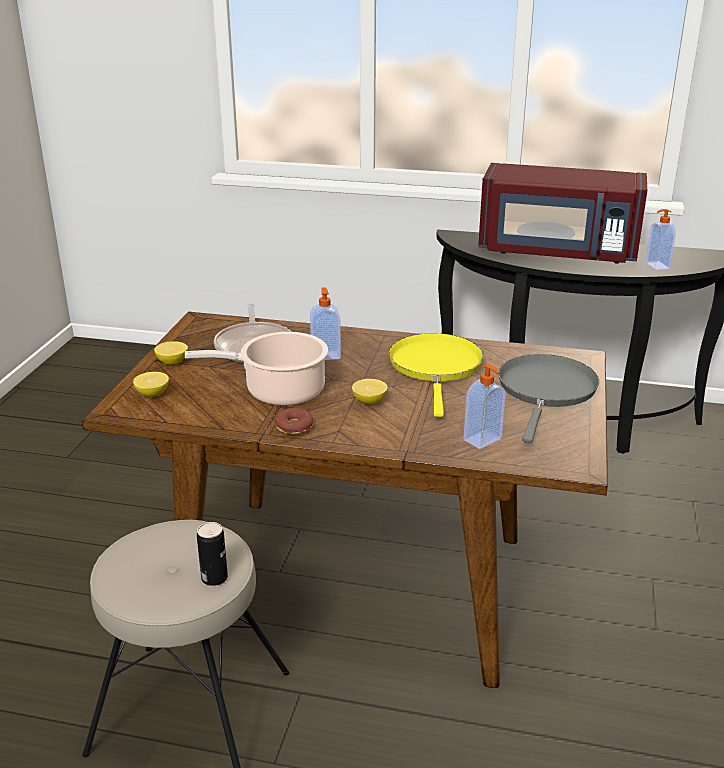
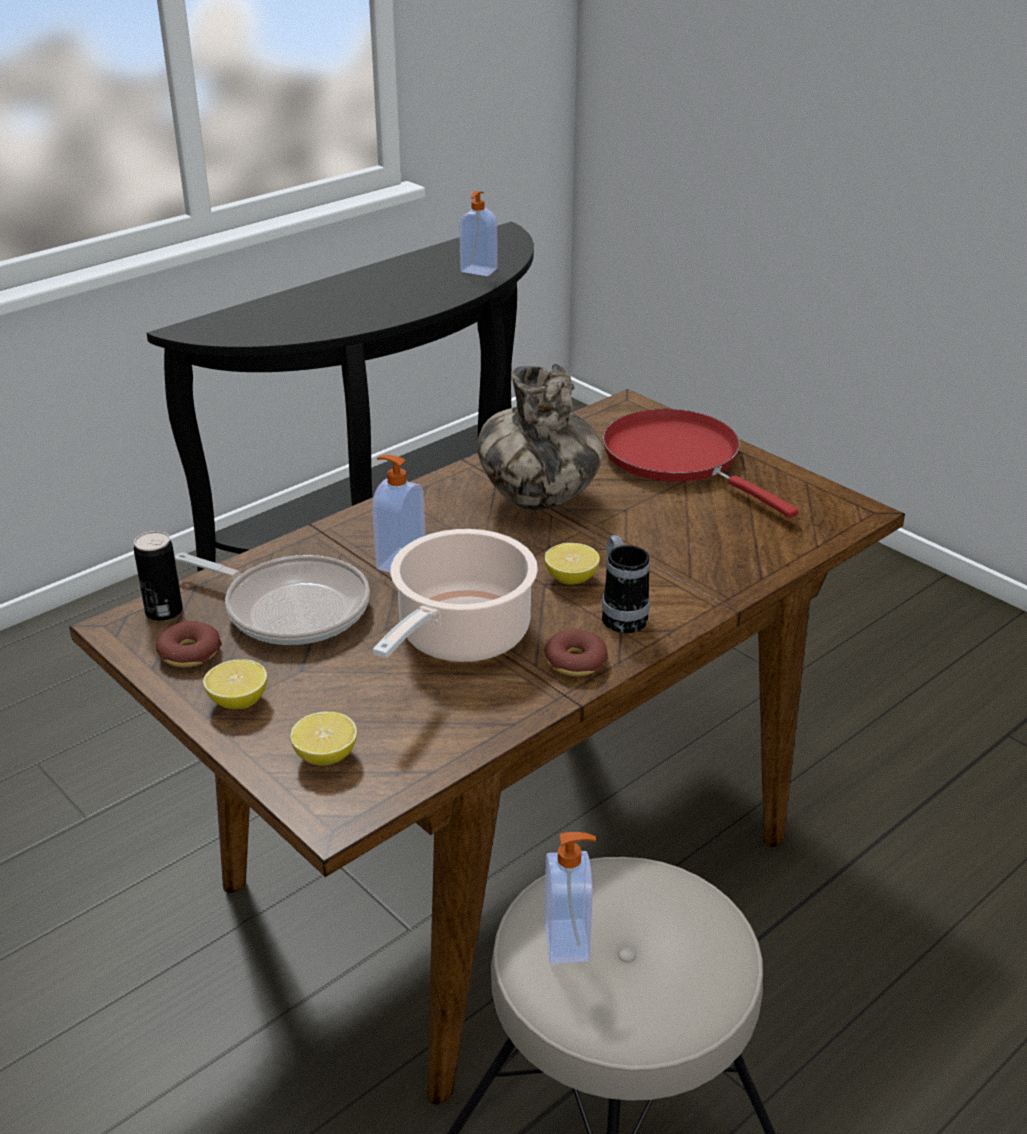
camera: 55 degrees left, 5 degrees up
can [197,522,228,586] -> can moved to [134,531,183,621]
yellow frying pan [389,333,484,417] -> vase [477,364,603,510]
soap dispenser [463,364,506,449] -> soap dispenser moved to [545,832,596,964]
red microwave [478,163,647,264] -> none
grey frying pan [499,354,599,443] -> red frying pan [603,409,798,518]
none -> donut [156,621,222,668]
none -> mug [602,535,650,633]

